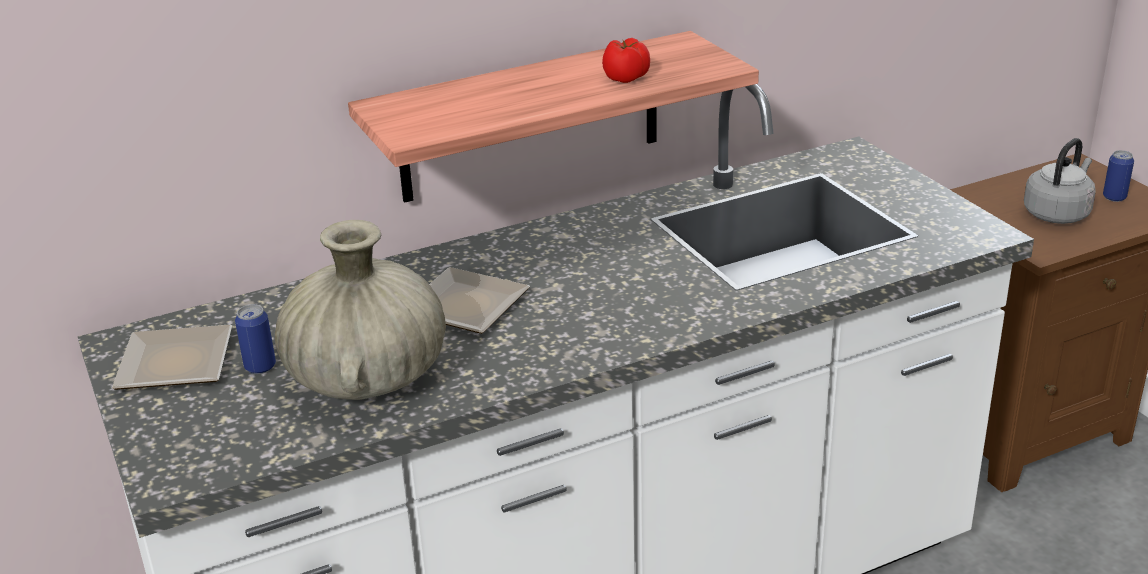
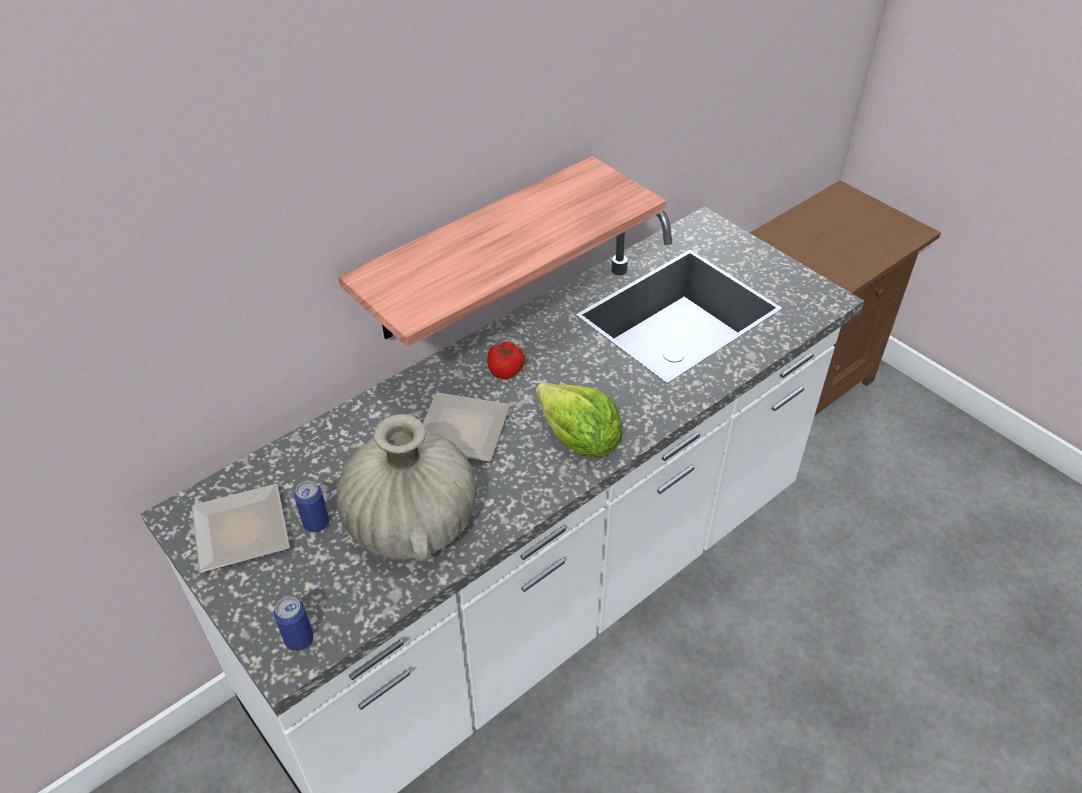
camera: 15 degrees left, 15 degrees up
tomato [602,38,650,83] -> tomato moved to [487,341,525,379]
grey kettle [1024,138,1096,224] -> none
can [1103,150,1134,202] -> can moved to [274,596,313,651]
none -> lettuce [536,382,622,457]

